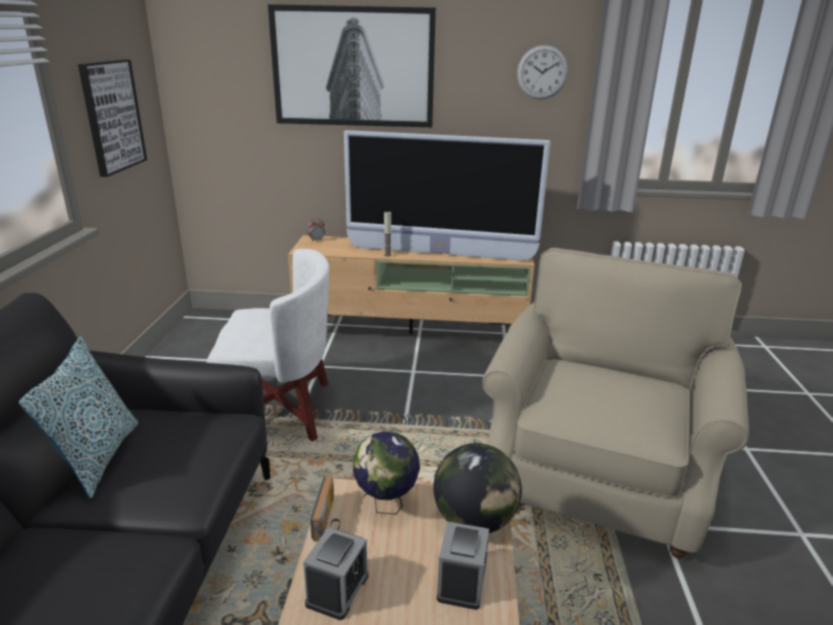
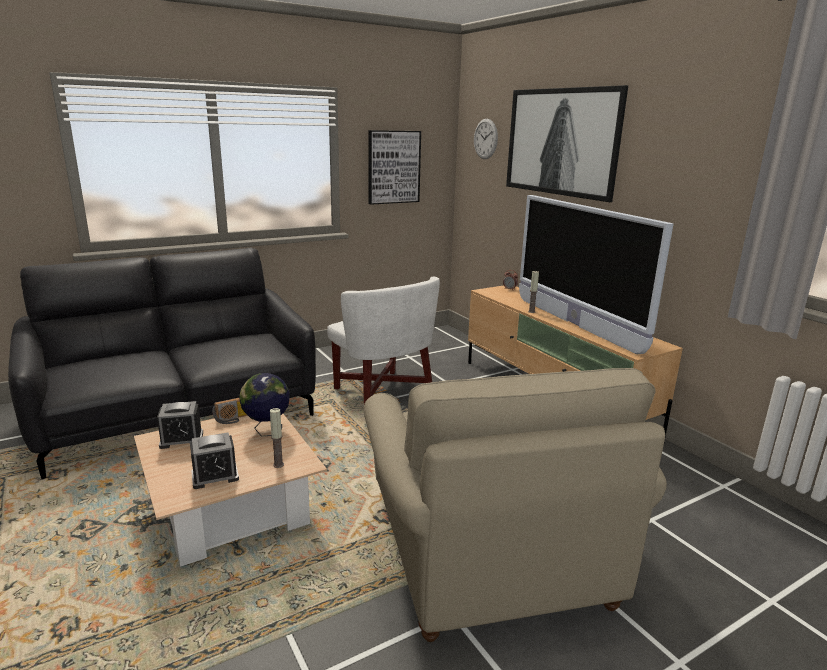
camera: 55 degrees right, 5 degrees down
pillow [19,336,138,499] -> none
globe [433,443,522,533] -> candle [270,408,284,468]
beige armchair [482,248,749,559] -> beige armchair turned 90 degrees clockwise [364,368,667,642]
wall clock [517,45,568,99] -> wall clock moved to [474,119,498,159]

